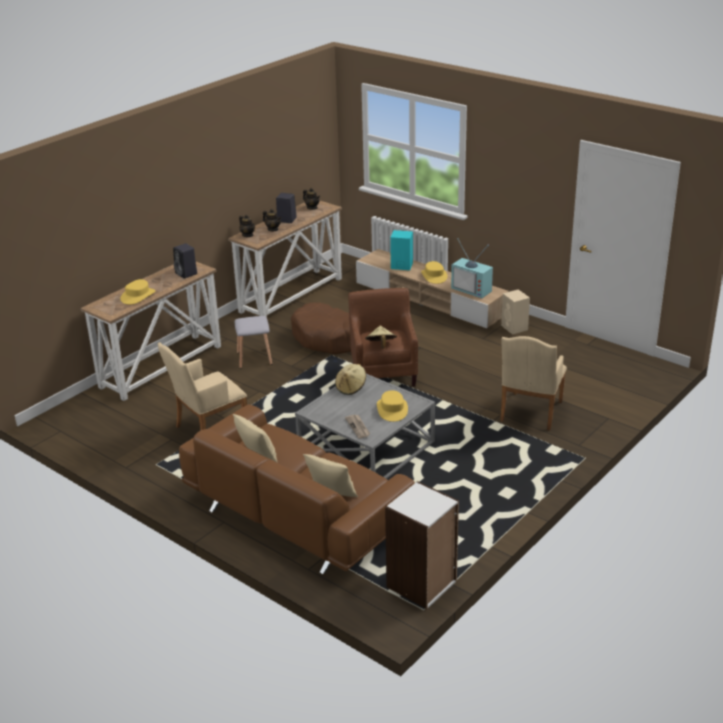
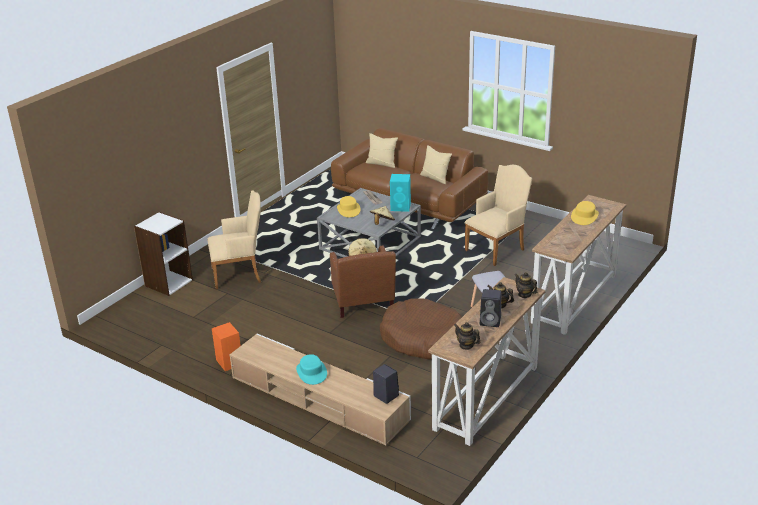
camera: 175 degrees right, 0 degrees up
black speaker [173,243,197,279] -> black speaker moved to [373,364,399,404]
white bookcase [385,481,459,610] -> white bookcase moved to [134,212,193,296]
turquoise speaker [390,230,413,270] -> turquoise speaker moved to [390,174,411,212]
yellow hat [421,261,447,284] -> turquoise hat [296,354,327,385]
television [451,238,493,298] -> none
beige armchair [500,336,567,430] -> beige armchair turned 60 degrees clockwise [207,190,261,289]
beige speaker [501,289,530,334] -> orange speaker [212,322,241,371]

